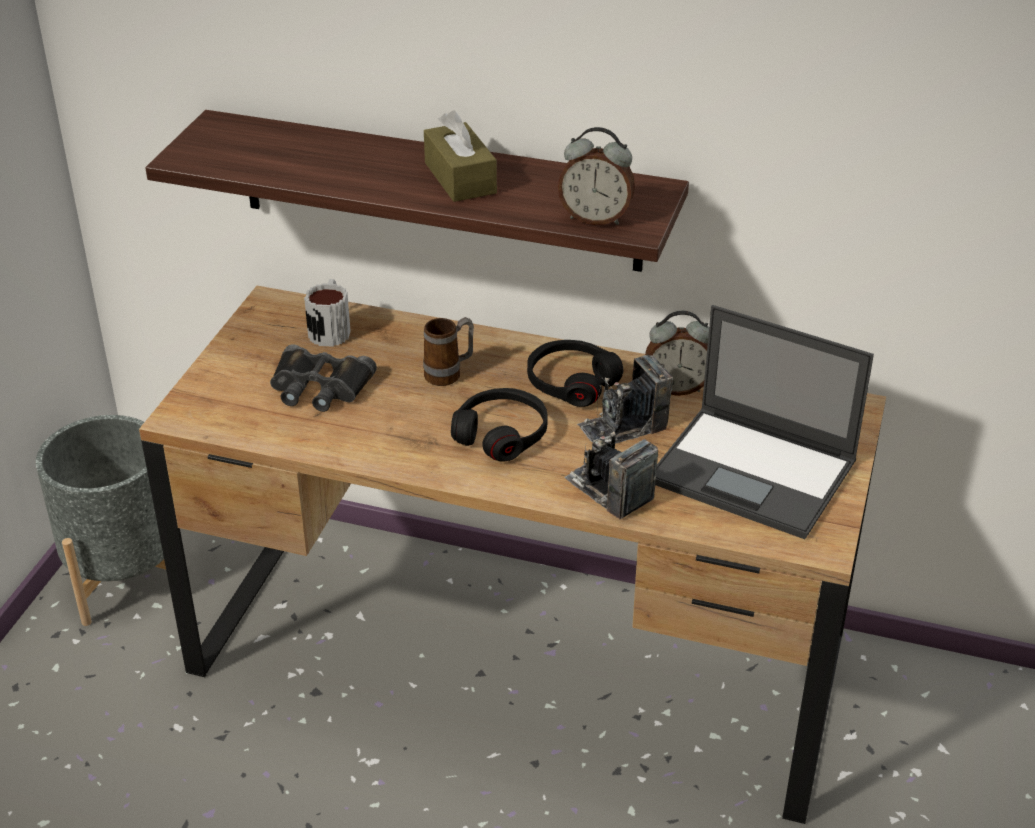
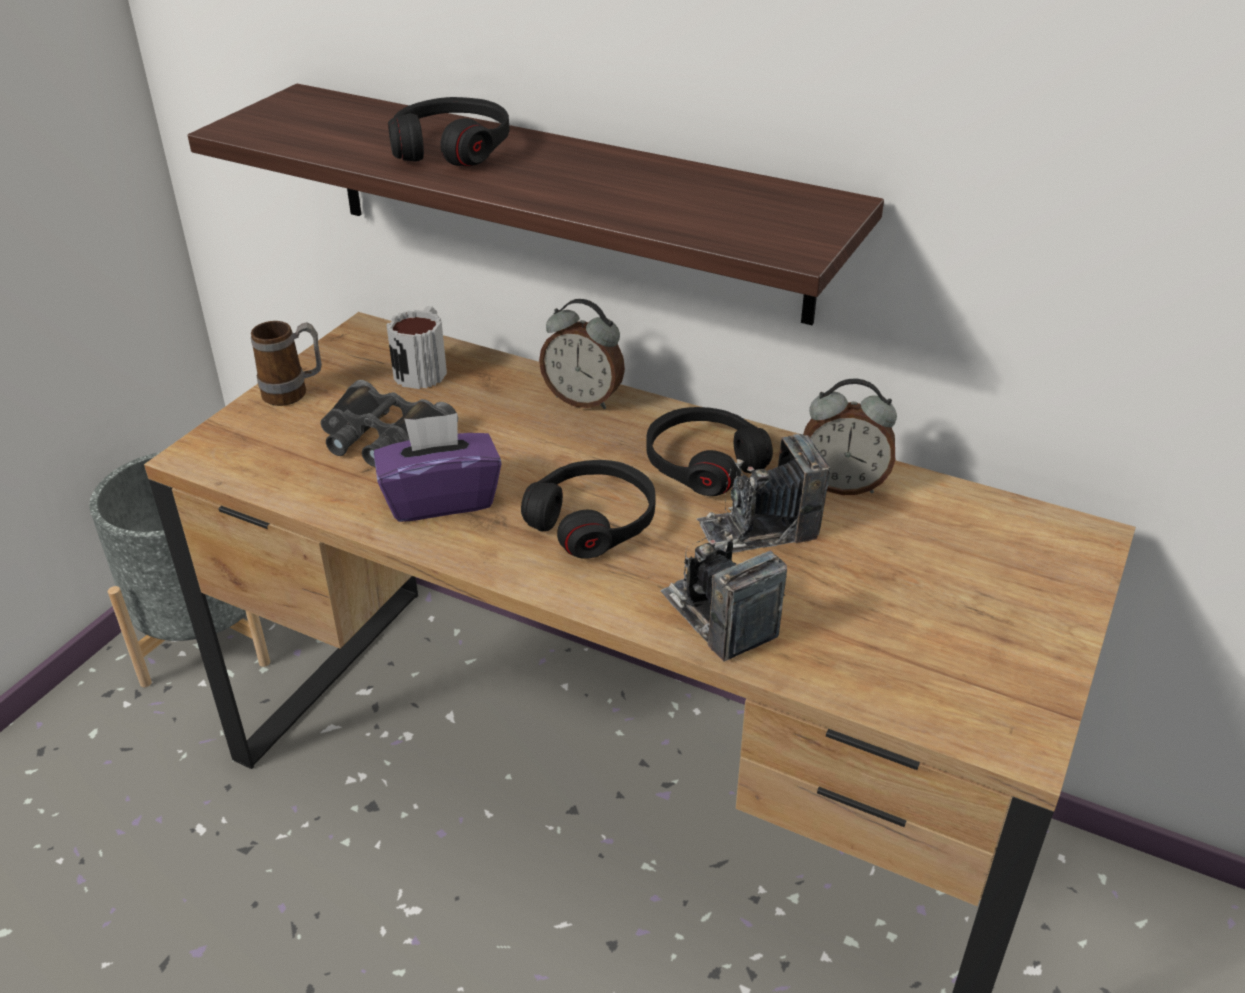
camera: 10 degrees right, 0 degrees up
mug [423,317,474,386] -> mug moved to [251,321,322,406]
brown tissue box [424,110,497,202] -> none
alarm clock [558,127,635,225] -> alarm clock moved to [539,299,625,409]
laptop [655,305,874,539] -> none
none -> purple tissue box [374,413,502,522]
none -> black headphones [388,97,509,166]

